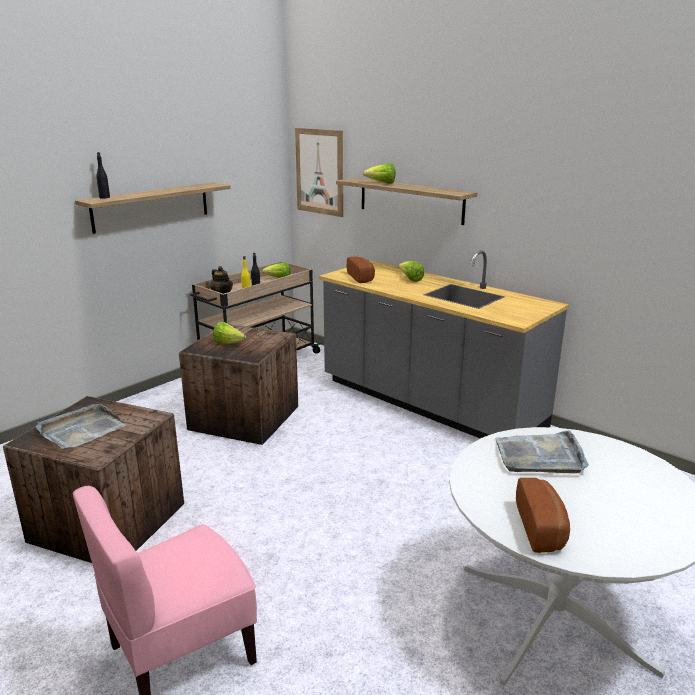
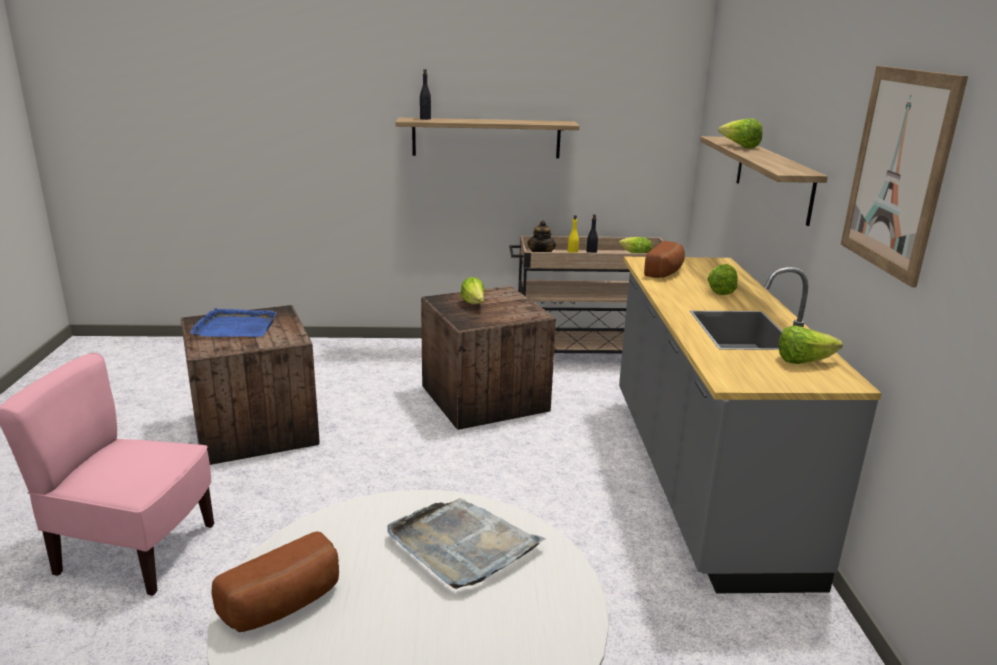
camera: 45 degrees right, 0 degrees up
grey tray [36,404,126,450] -> blue tray [190,308,277,337]
picture [295,128,343,217] -> picture moved to [841,66,968,287]
none -> lettuce [778,325,843,364]

